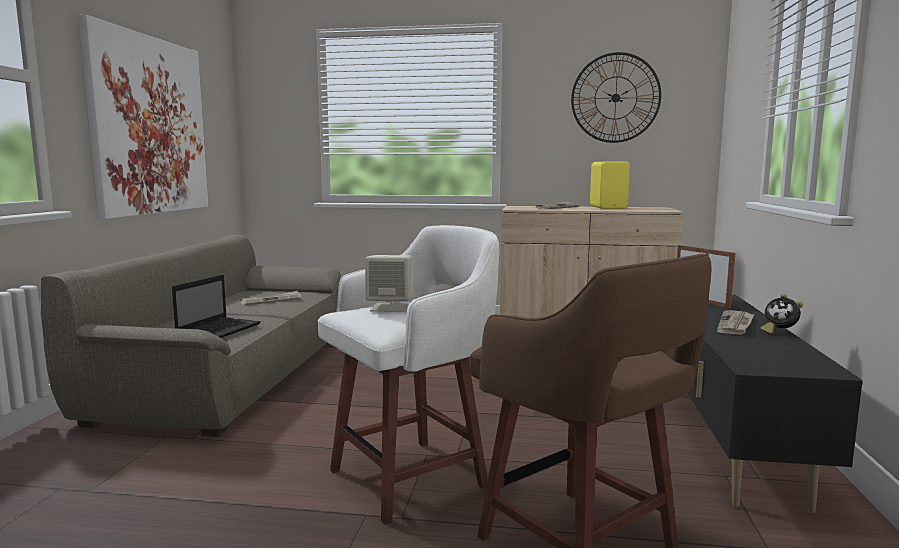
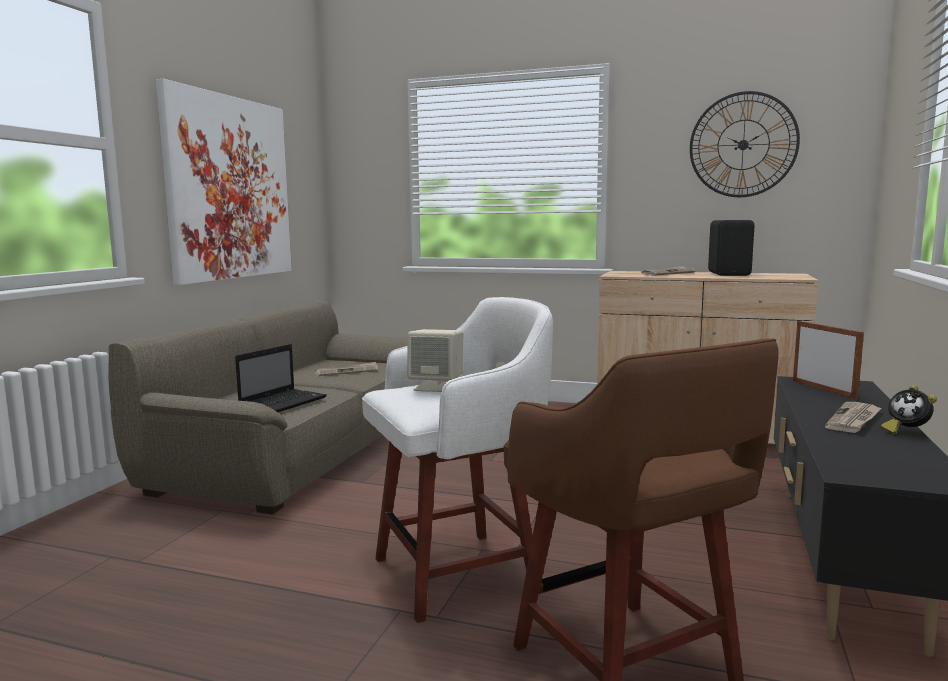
camera: 10 degrees right, 0 degrees up
yellow speaker [590,162,630,209] -> black speaker [708,220,754,276]

